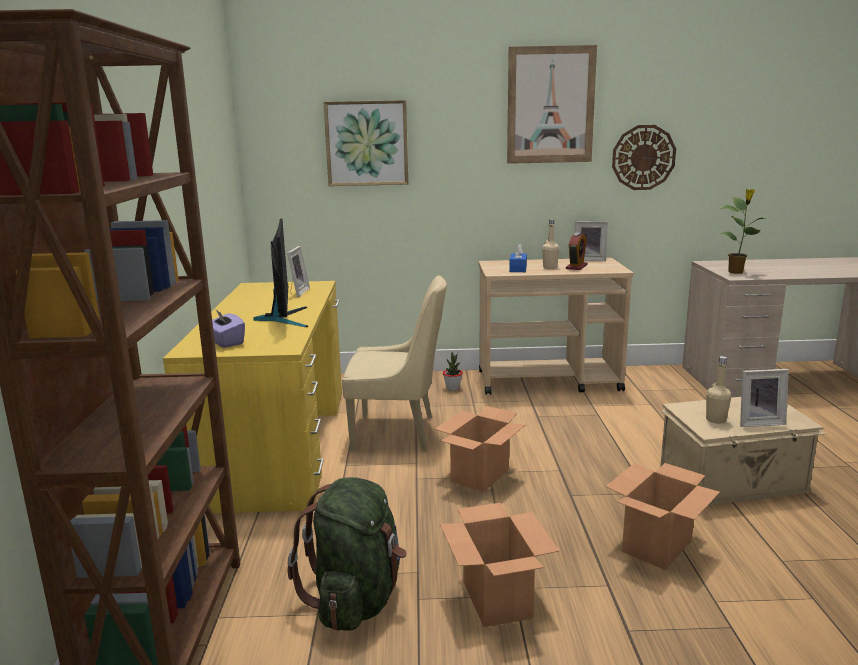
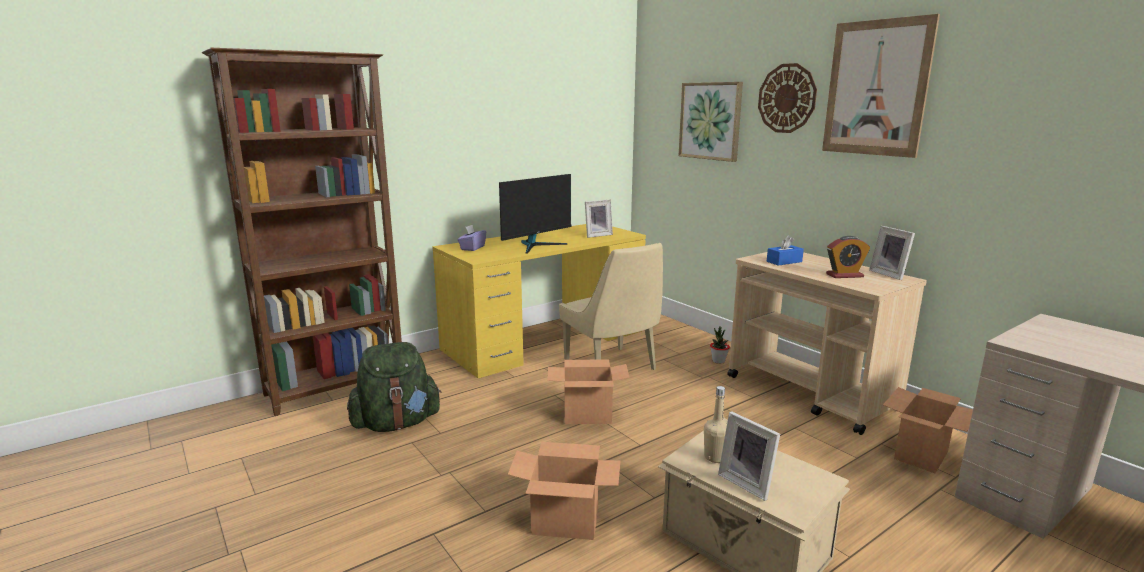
camera: 55 degrees right, 0 degrees up
cardboard box [440,503,559,627] -> cardboard box moved to [883,387,973,473]
beige bottle [542,219,559,269] -> none
wall clock [612,125,676,190] -> wall clock moved to [758,63,817,133]
potted plant [720,189,767,274] -> none

